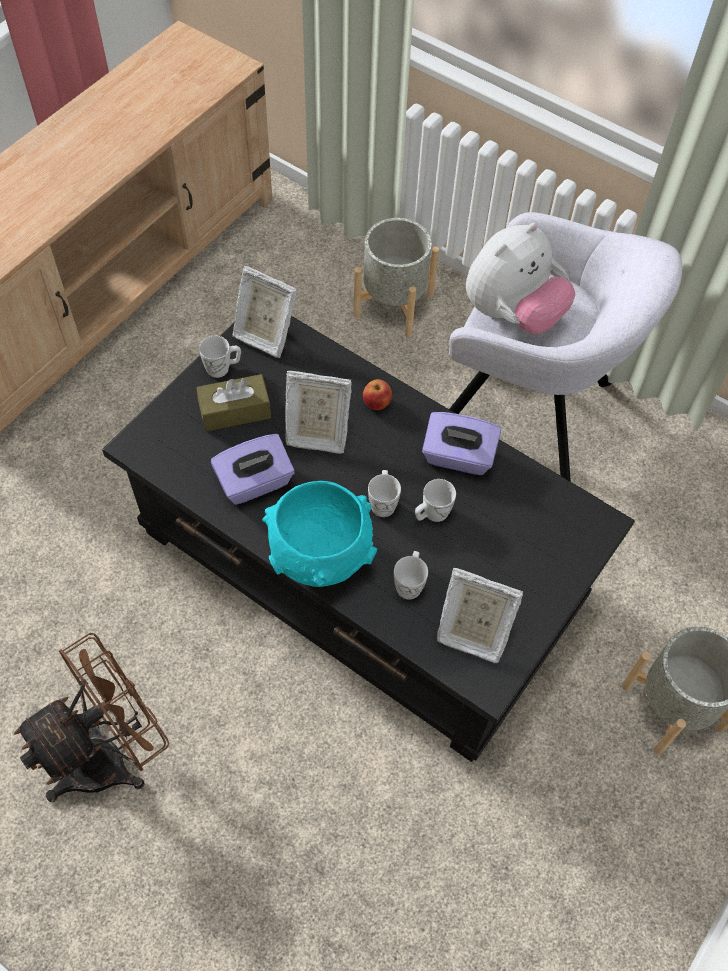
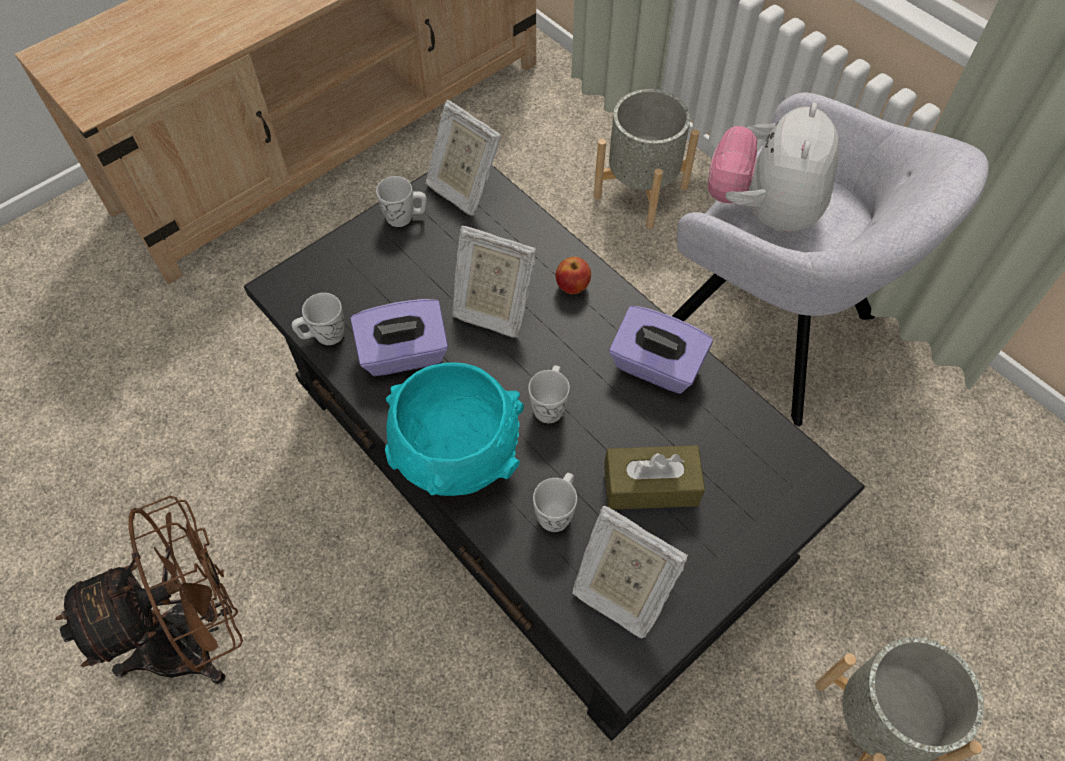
camera: 15 degrees right, 0 degrees up
brown tissue box [197,374,271,431] -> brown tissue box moved to [604,445,705,509]
white mug [415,479,456,522] -> white mug moved to [292,293,344,345]
plush toy [466,223,575,334] -> plush toy turned 135 degrees clockwise [708,103,839,232]

